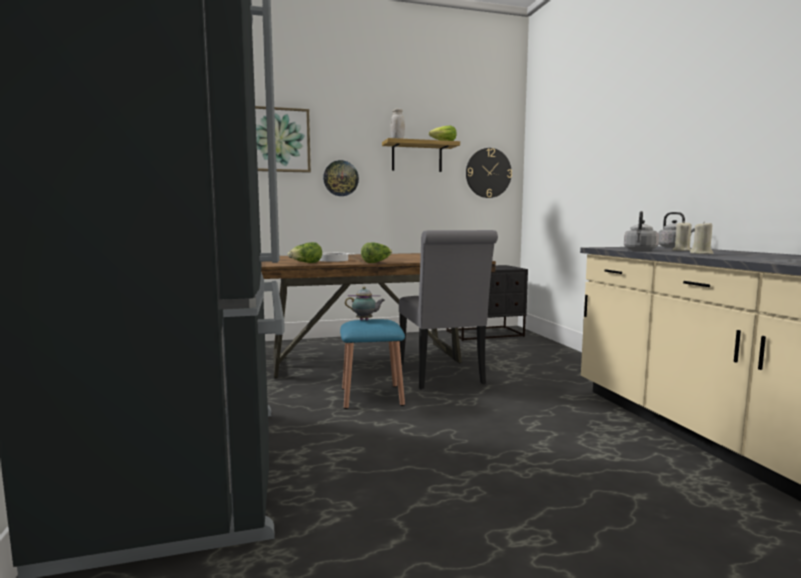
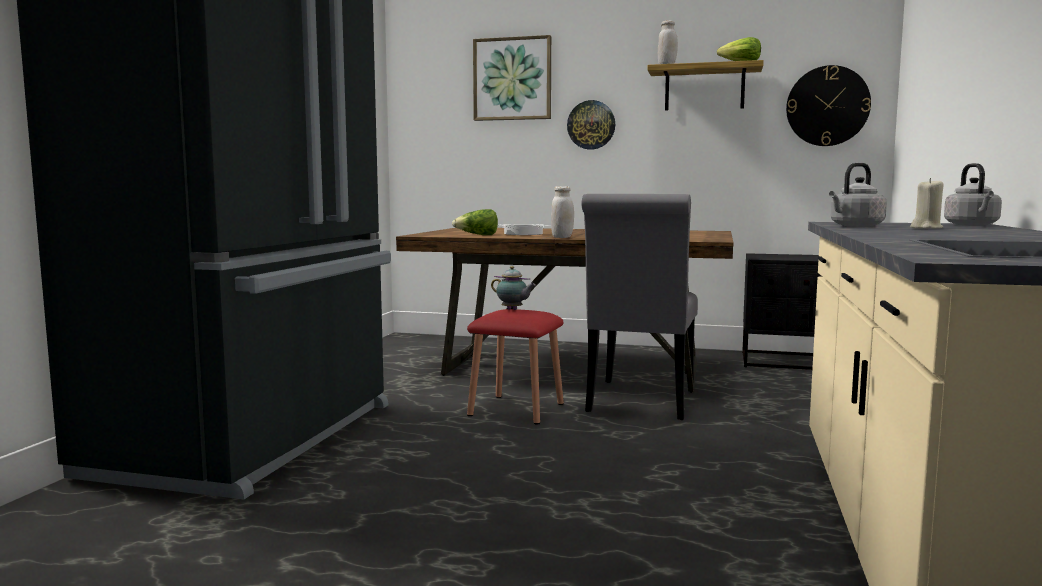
camera: 30 degrees right, 0 degrees up
blue stool [340,319,405,409] -> red stool [467,309,564,425]
lettuce [361,243,392,263] -> white jar [551,186,574,238]
beige candle [690,221,714,254] -> none

